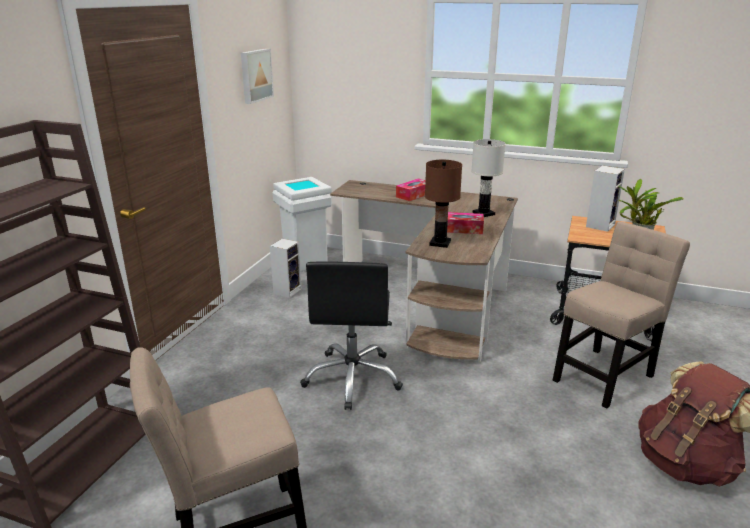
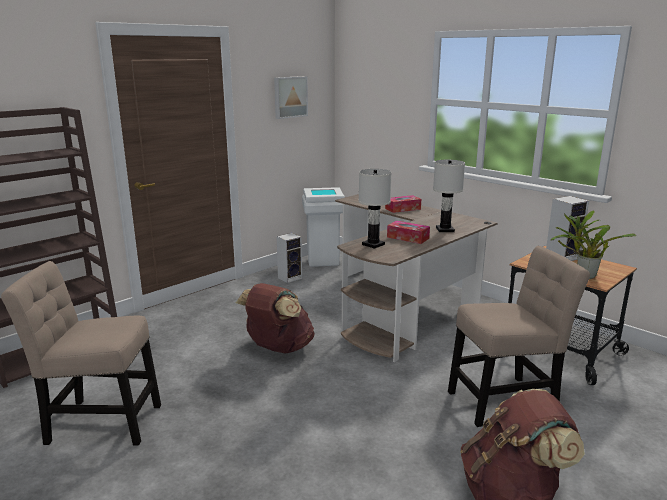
camera: 25 degrees right, 5 degrees down
black office chair [300,261,403,410] -> brown backpack [236,283,315,353]
brown table lamp [425,160,462,248] -> white table lamp [359,169,392,249]

